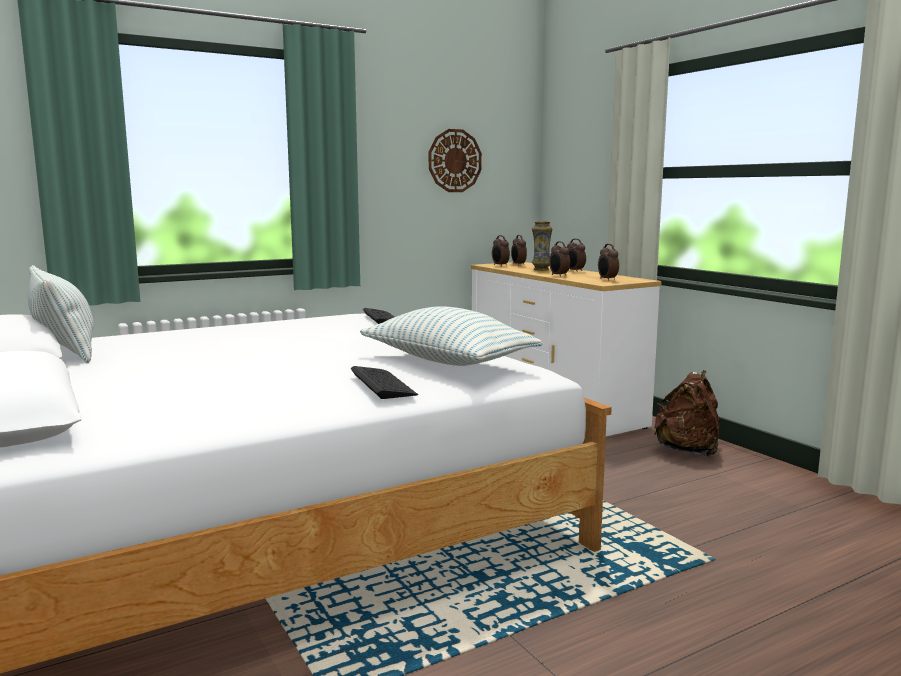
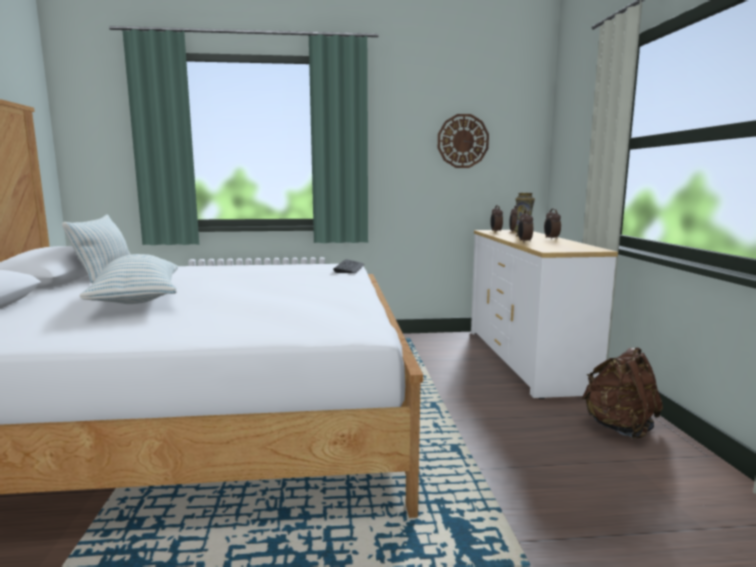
camera: 25 degrees right, 0 degrees up
keyboard [351,366,418,399] -> none
pillow [360,306,543,366] -> pillow moved to [80,254,178,304]
alarm clock [598,244,619,281] -> none

